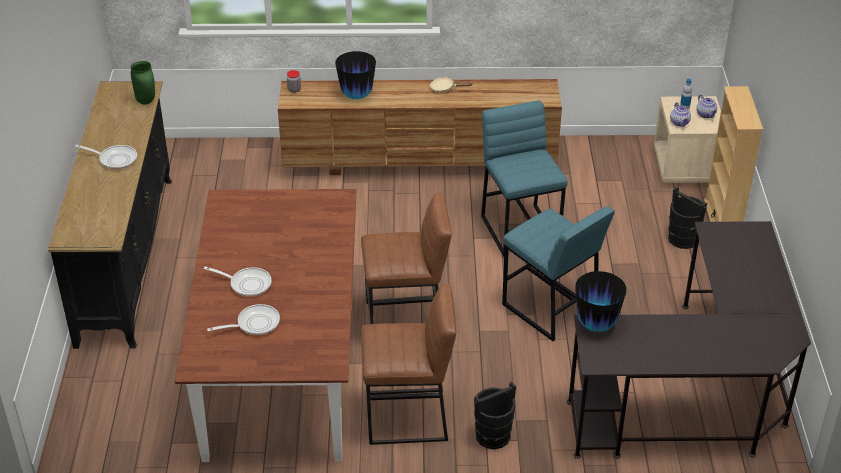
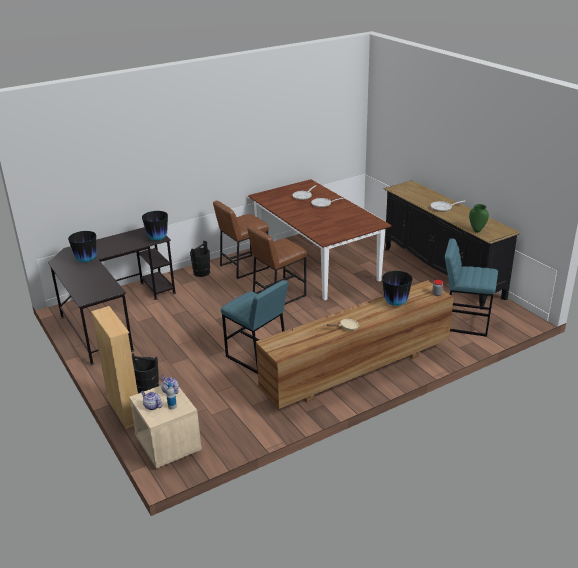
camera: 150 degrees right, 10 degrees down
blue stool [502,207,615,341] -> blue stool moved to [445,238,498,337]
none -> vase [68,231,96,262]

